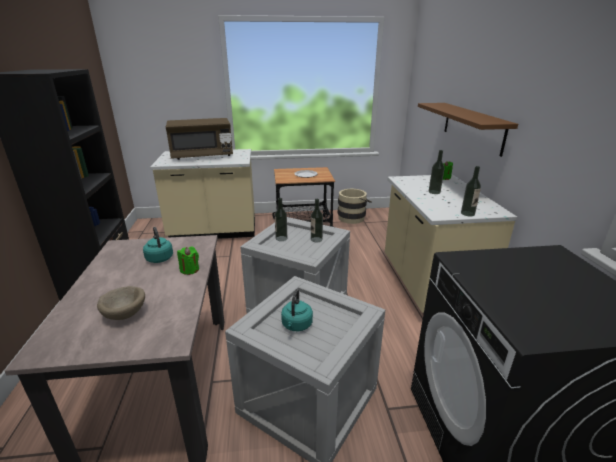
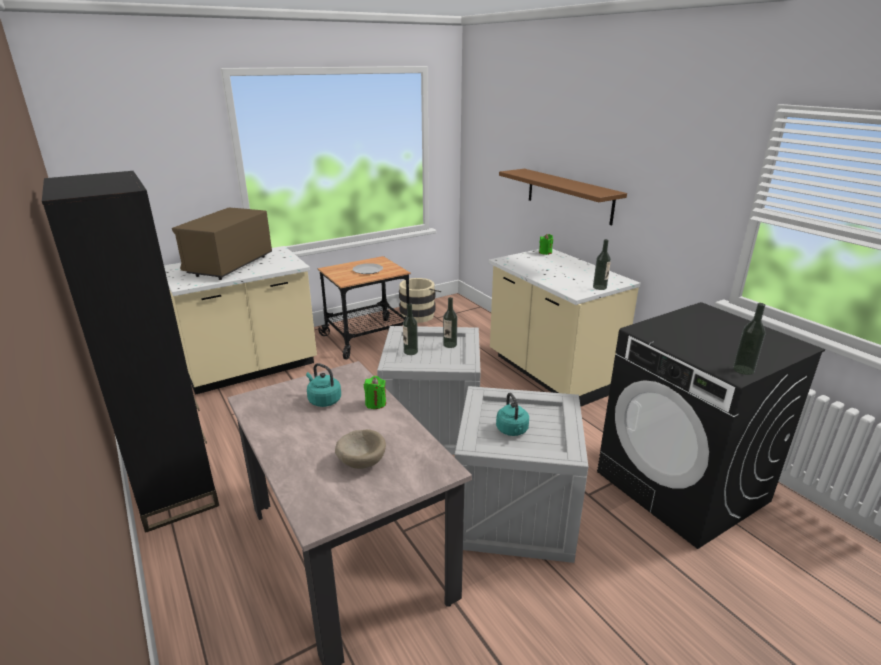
camera: 25 degrees left, 0 degrees up
brown microwave [166,118,233,160] -> brown microwave turned 150 degrees clockwise [172,207,272,280]
bottle [429,150,445,194] -> bottle moved to [733,303,765,375]

